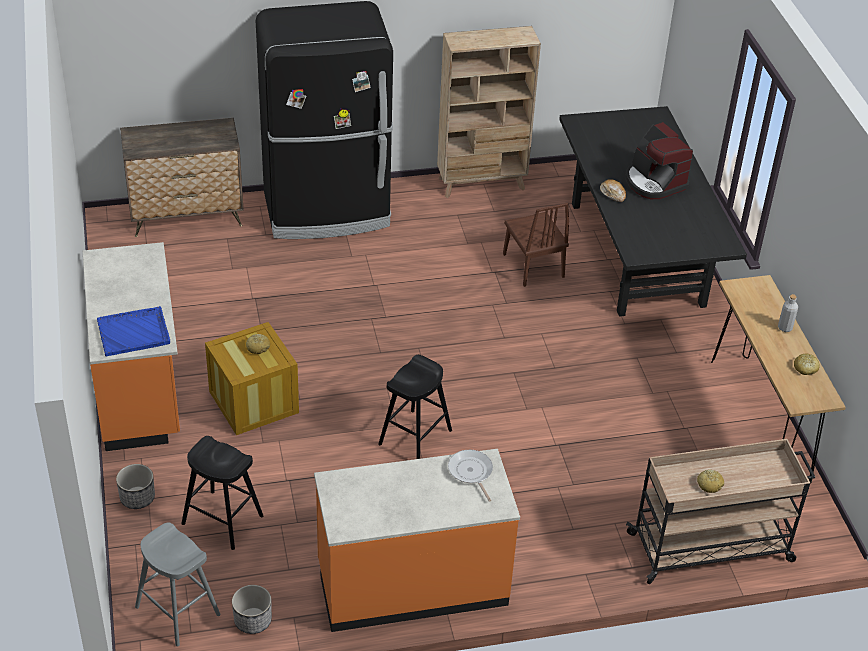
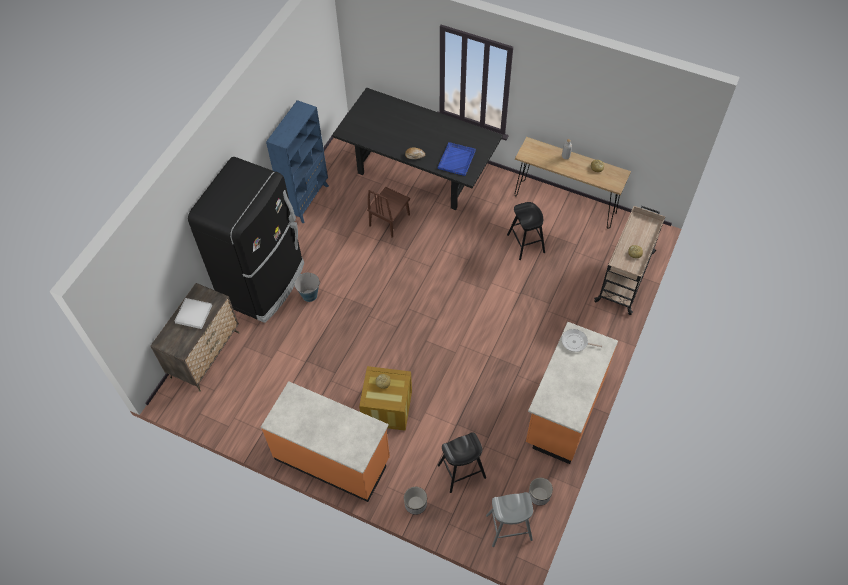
camera: 50 degrees left, 15 degrees up
blue tray [97,306,170,356] -> blue tray moved to [438,142,476,176]
black stool [378,355,452,459] -> black stool moved to [507,202,545,260]
beige bookcase [437,26,541,198] -> blue bookcase [266,100,329,223]
brown chair [503,203,569,287] -> brown chair turned 105 degrees clockwise [367,187,410,238]
coffee machine [625,122,693,199] -> none
none -> white tray [175,298,212,329]
none -> bucket [295,273,321,302]

